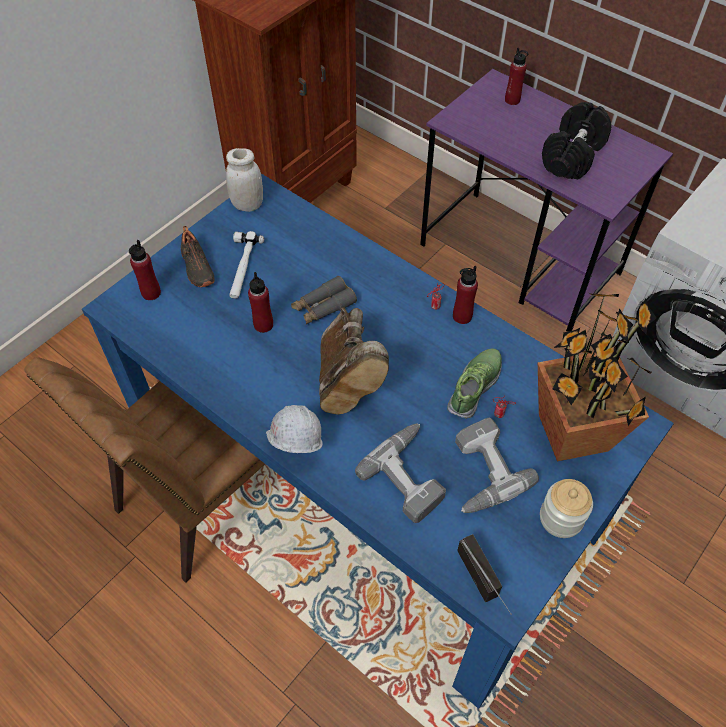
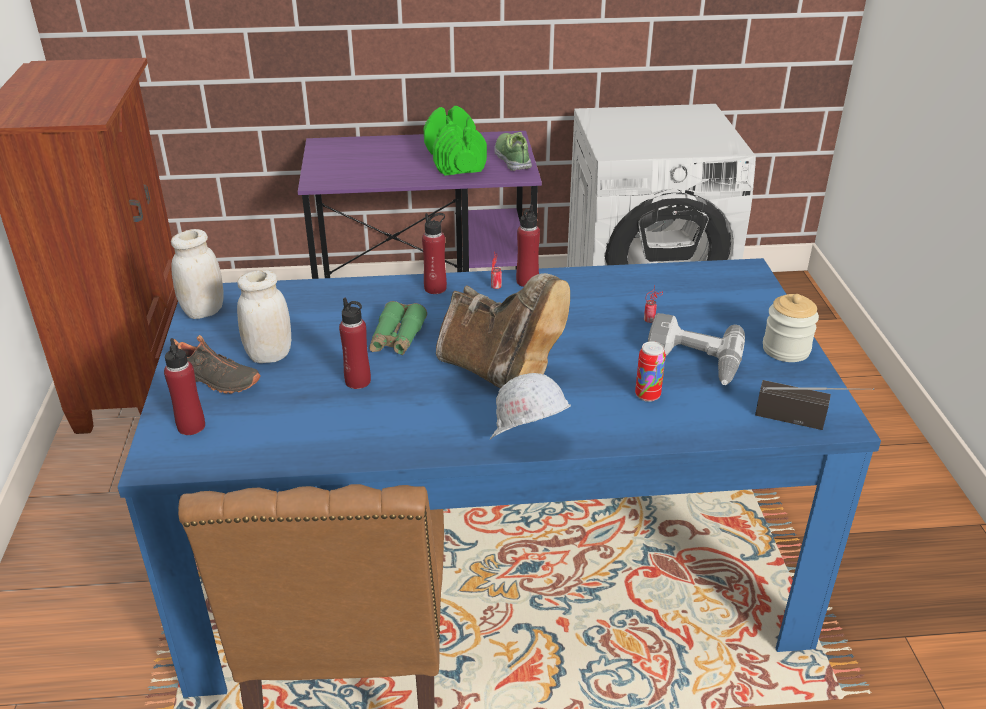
camera: 45 degrees left, 20 degrees down
hammer [229,231,264,299] -> white jar [237,270,291,363]
grey binoculars [291,276,357,324] -> green binoculars [369,301,427,355]
power drill [355,424,446,523] -> can [635,341,666,402]
shoe [447,348,502,419] -> shoe moved to [494,132,532,171]
red bottle [505,47,528,105] -> red bottle moved to [422,213,447,294]
potted plant [538,293,656,461] -> none
black dumbbell [542,102,611,180] -> green dumbbell [423,106,487,175]

